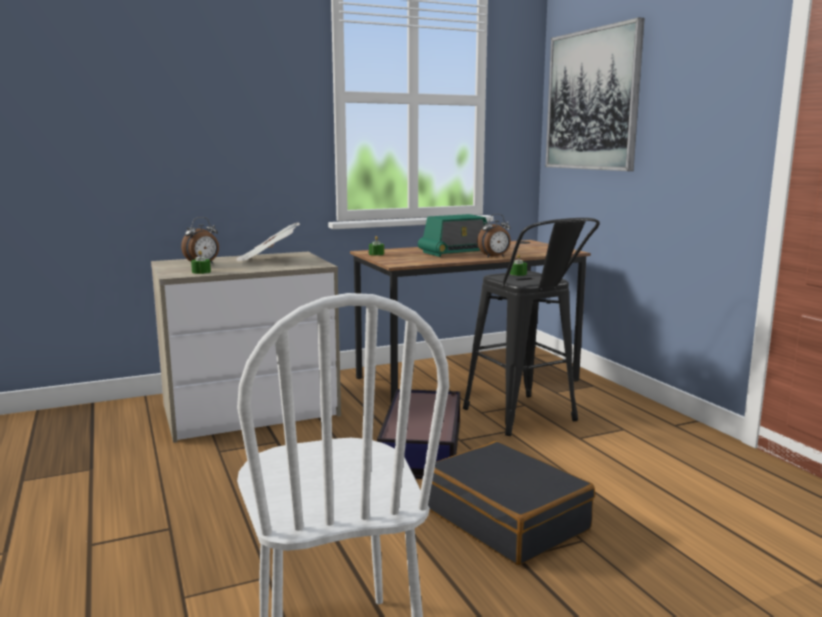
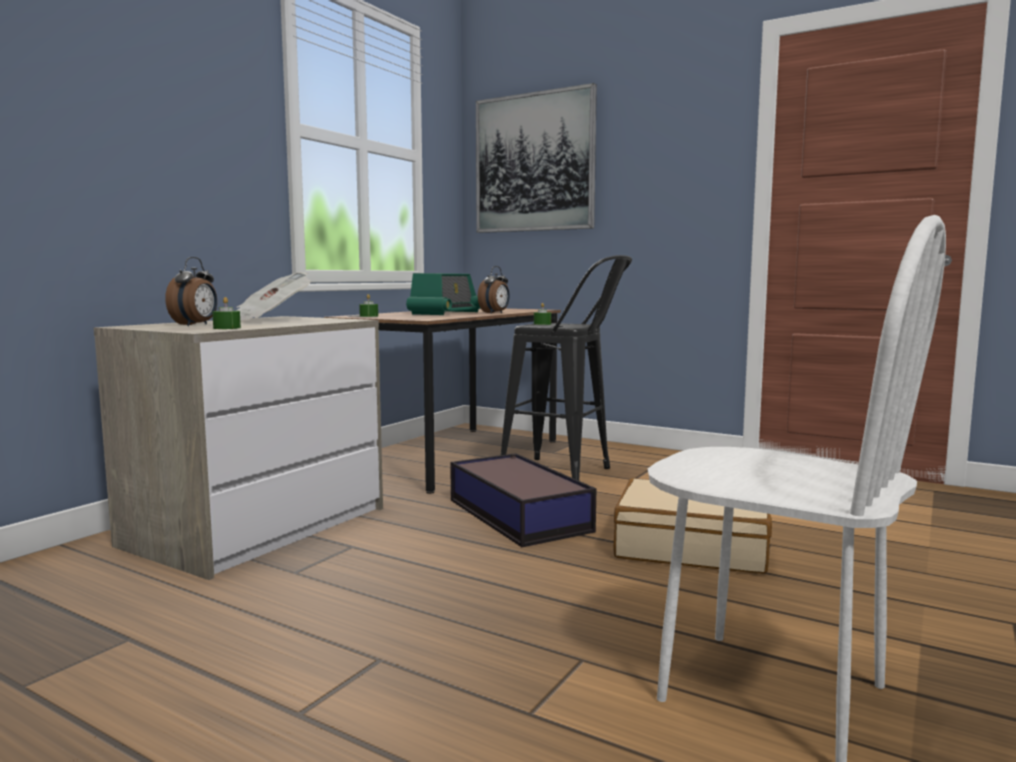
camera: 35 degrees left, 5 degrees down
black suitcase [428,441,595,565] -> beige suitcase [613,478,772,574]

